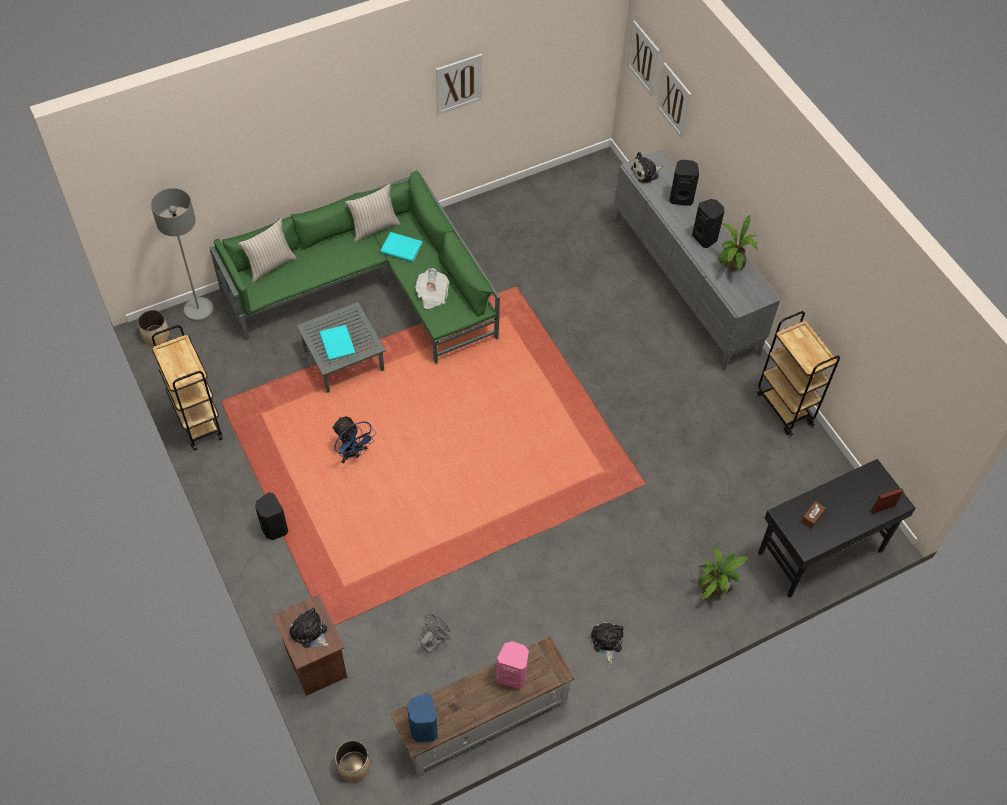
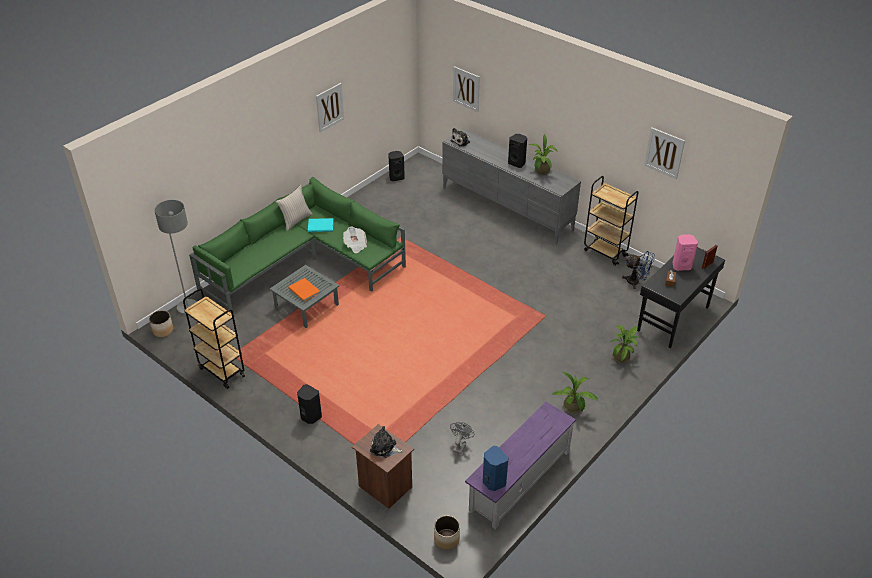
camera: 20 degrees left, 15 degrees down
beige pillow [238,218,296,283] -> none
turquoise book [319,325,356,362] -> orange book [288,278,320,302]
blue fan [332,416,376,463] -> blue fan moved to [622,251,655,289]
brown tv stand [390,636,575,777] -> purple tv stand [465,402,576,530]
pink speaker [496,641,529,690] -> pink speaker moved to [673,234,698,271]
plush toy [591,622,623,664] -> potted plant [552,371,598,413]
picture [627,20,660,96] -> picture moved to [644,128,685,179]
black speaker [669,160,699,206] -> black speaker moved to [388,151,405,181]

